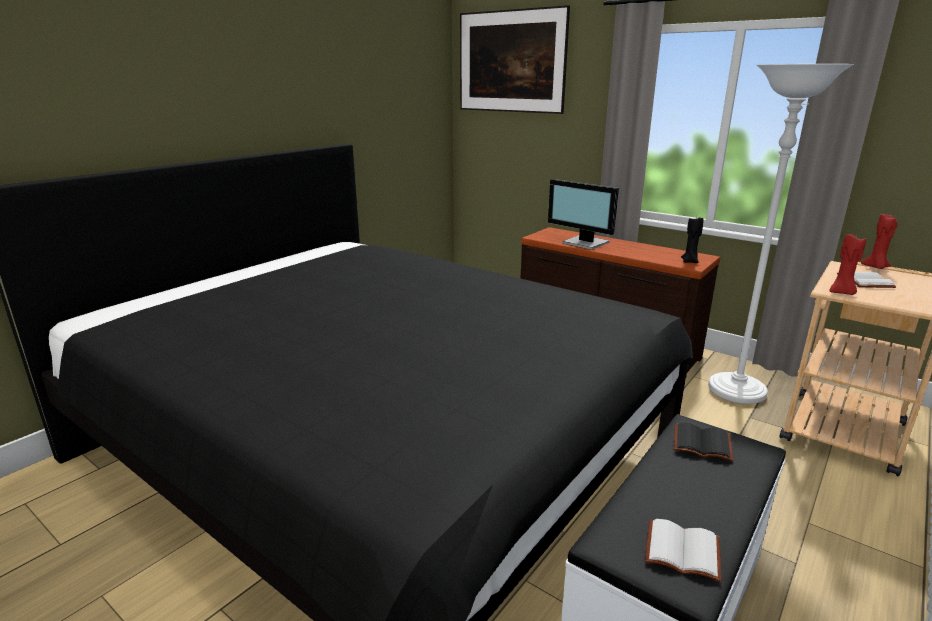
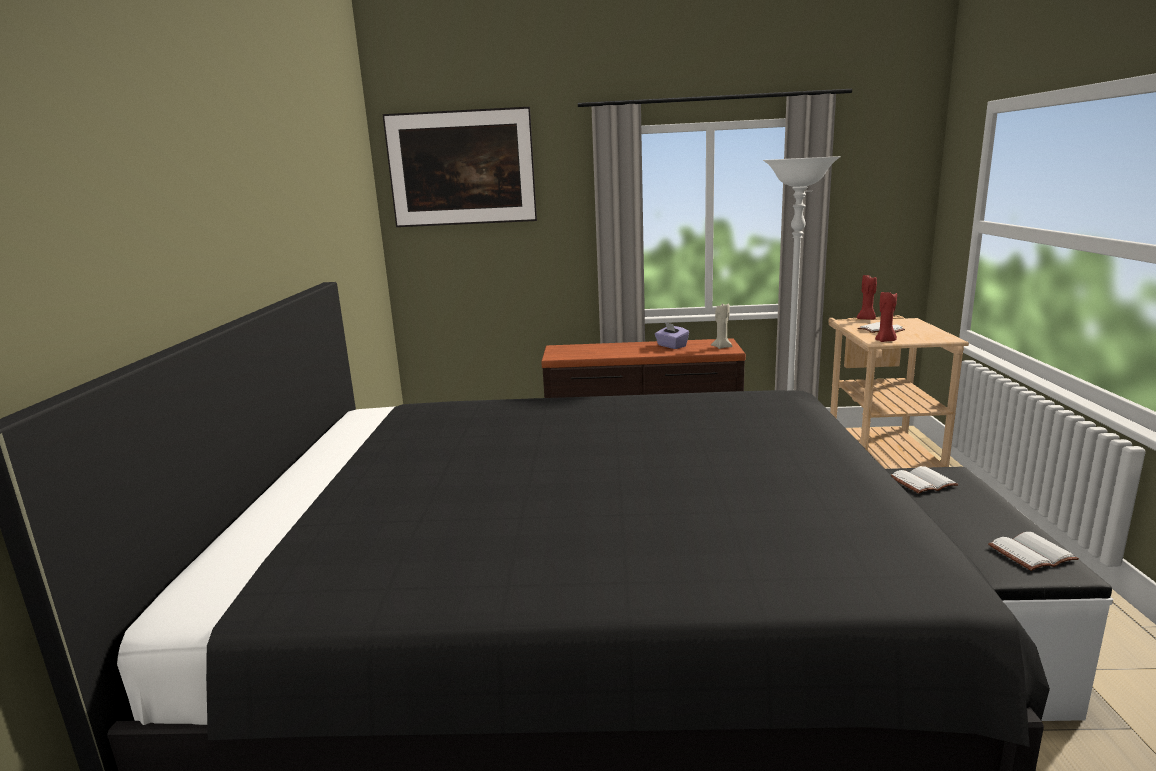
camera: 35 degrees left, 5 degrees down
monitor [548,179,619,250] -> none
black book [674,423,733,461] -> white book [891,466,959,493]
black candle [681,216,703,263] -> beige candle [711,303,732,349]
none -> purple tissue box [655,322,689,349]

